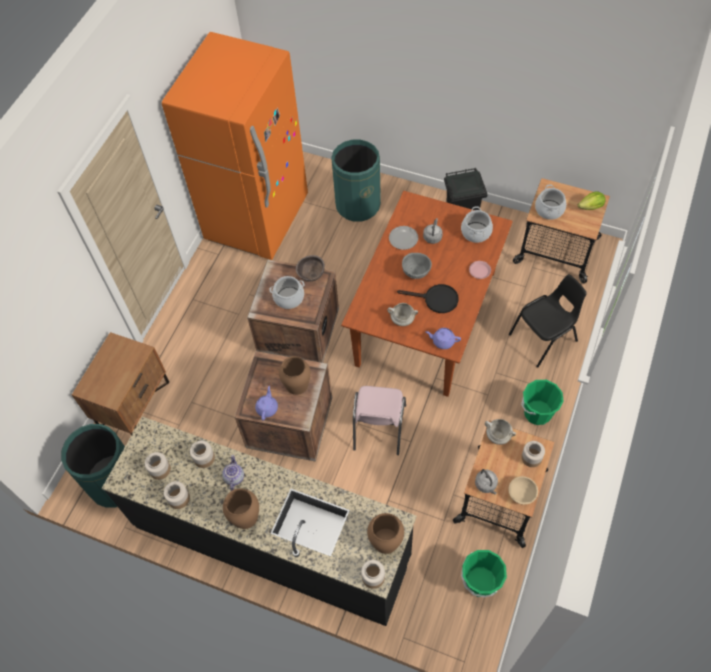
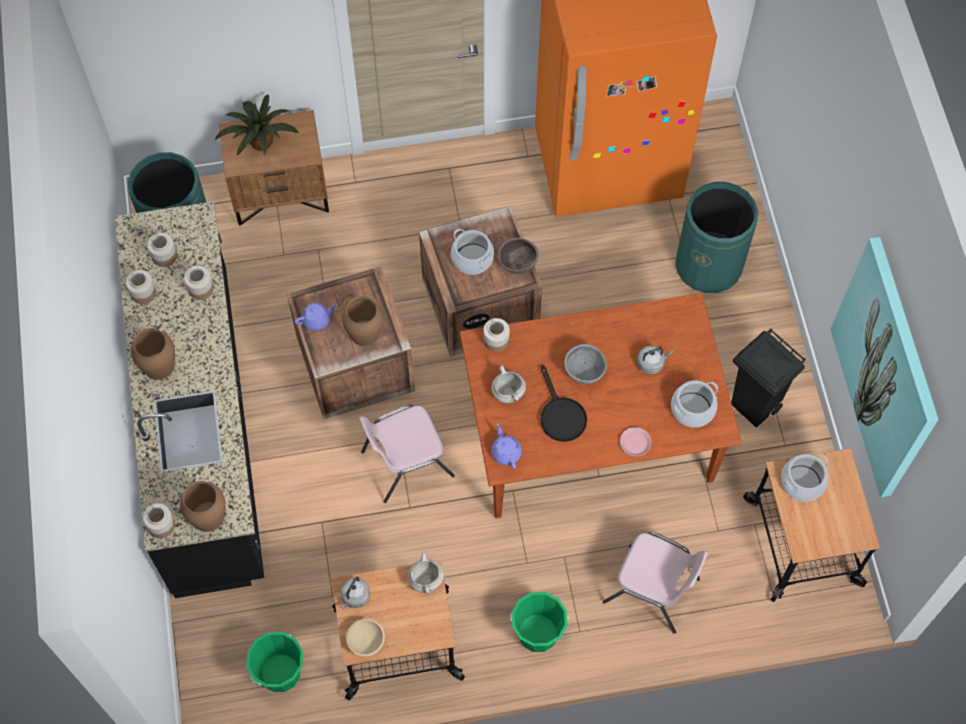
camera: 55 degrees right, 5 degrees up
teapot [222,455,244,491] -> none
plate [389,226,418,250] -> none
black chair [509,274,587,368] -> pink chair [603,532,708,634]
jar [521,441,545,467] -> jar moved to [483,318,510,352]
lettuce [578,191,606,210] -> none
none -> potted plant [215,94,299,156]
none -> picture [831,236,938,498]

